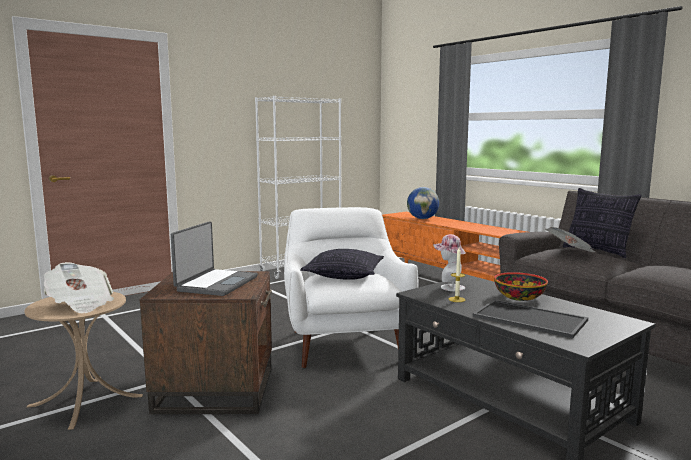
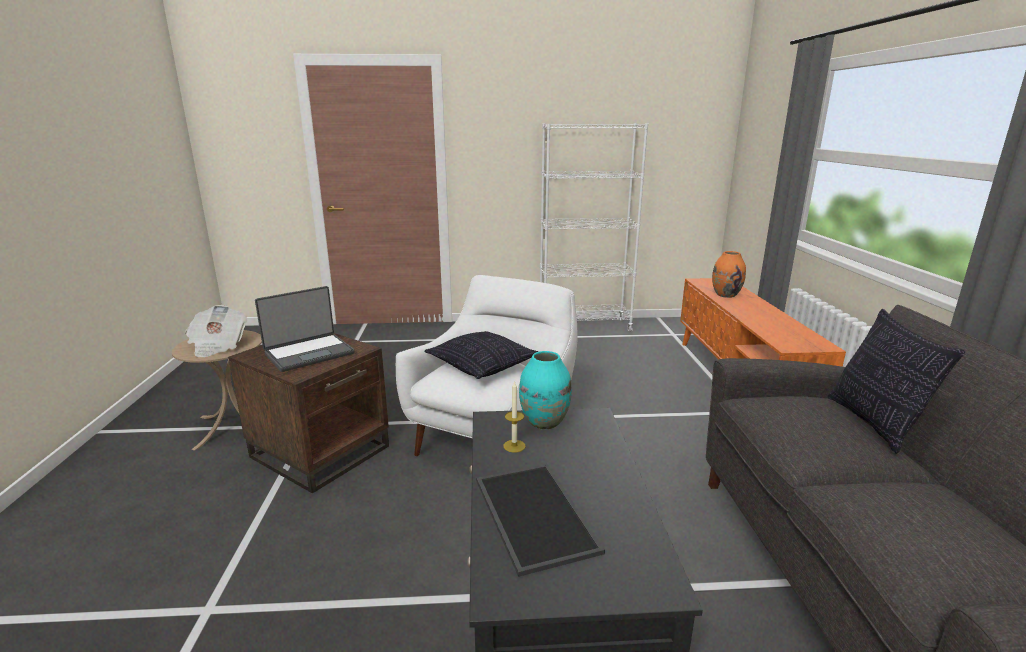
camera: 35 degrees right, 10 degrees up
globe [407,187,439,219] -> orange vase [712,251,746,298]
hat [433,234,466,291] -> turquoise vase [519,351,572,430]
bowl [494,272,548,301] -> none
newspaper [545,227,596,252] -> none

